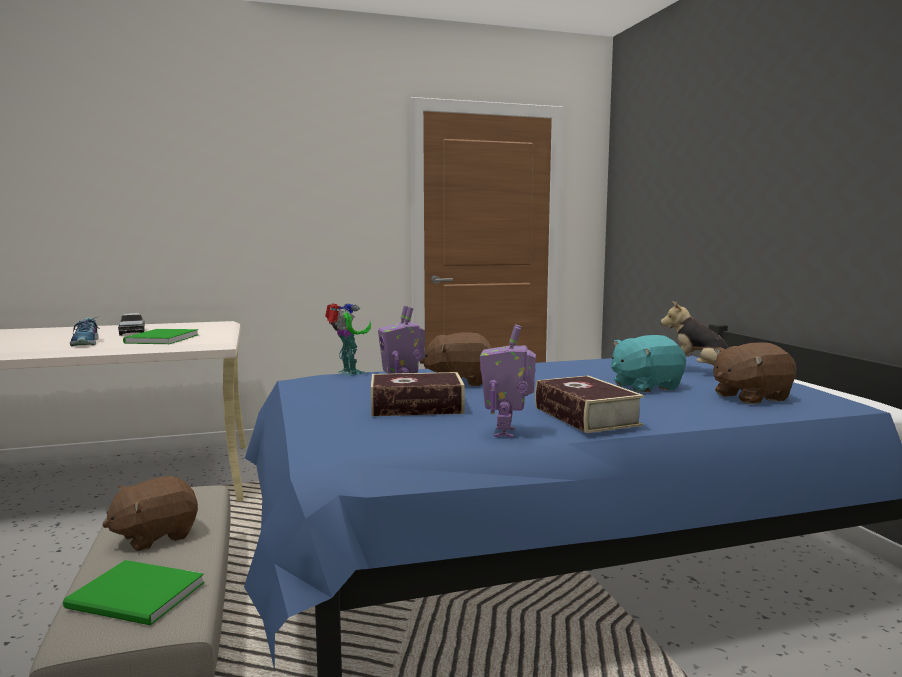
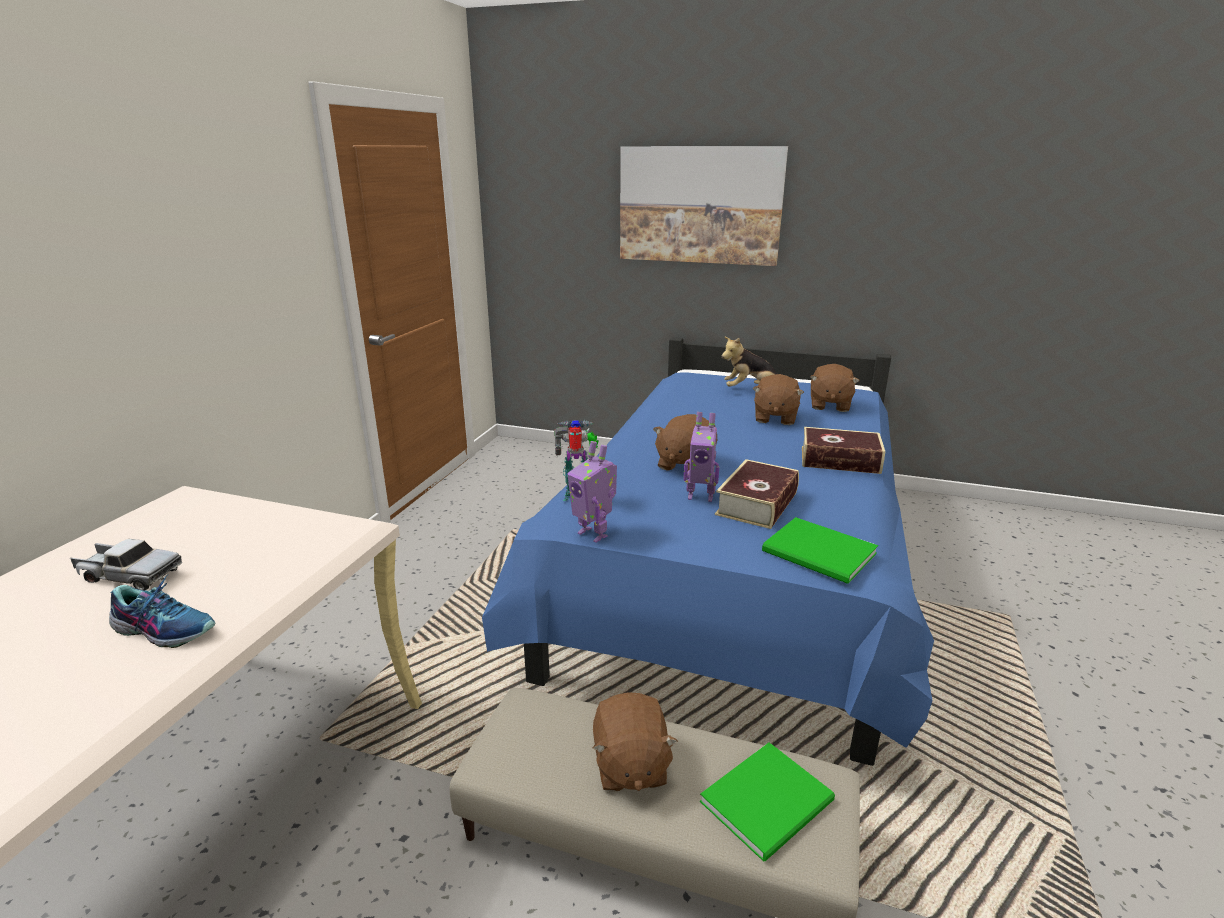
camera: 55 degrees left, 15 degrees up
green book [123,329,198,344] -> green book moved to [762,517,878,584]
toy robot [480,324,536,437] -> toy robot moved to [567,441,617,542]
turquoise plush toy [611,335,686,393] -> brown plush toy [753,374,804,425]
none -> picture [620,146,788,266]

